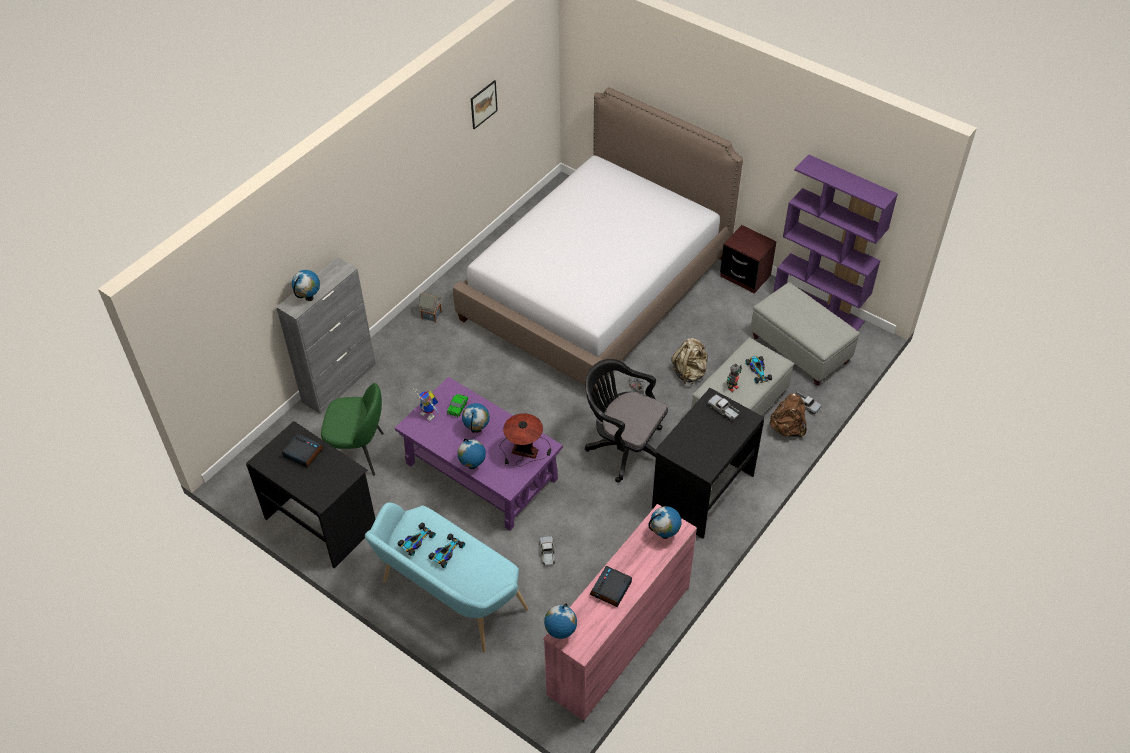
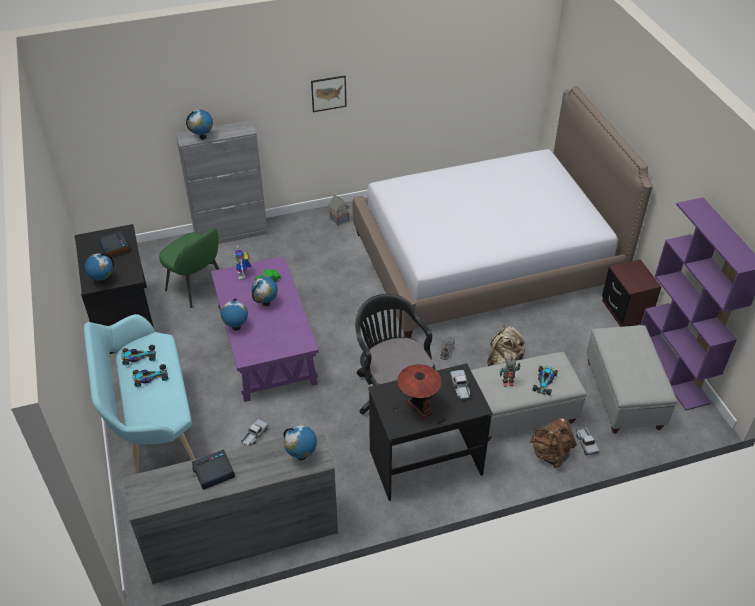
camera: 35 degrees right, 5 degrees down
picture [471,80,498,129] -> picture moved to [311,75,347,112]
table lamp [500,413,551,466] -> table lamp moved to [392,364,448,424]
pink dresser [543,504,697,721] -> grey dresser [123,428,338,585]
globe [544,603,577,639] -> globe moved to [85,253,114,284]

